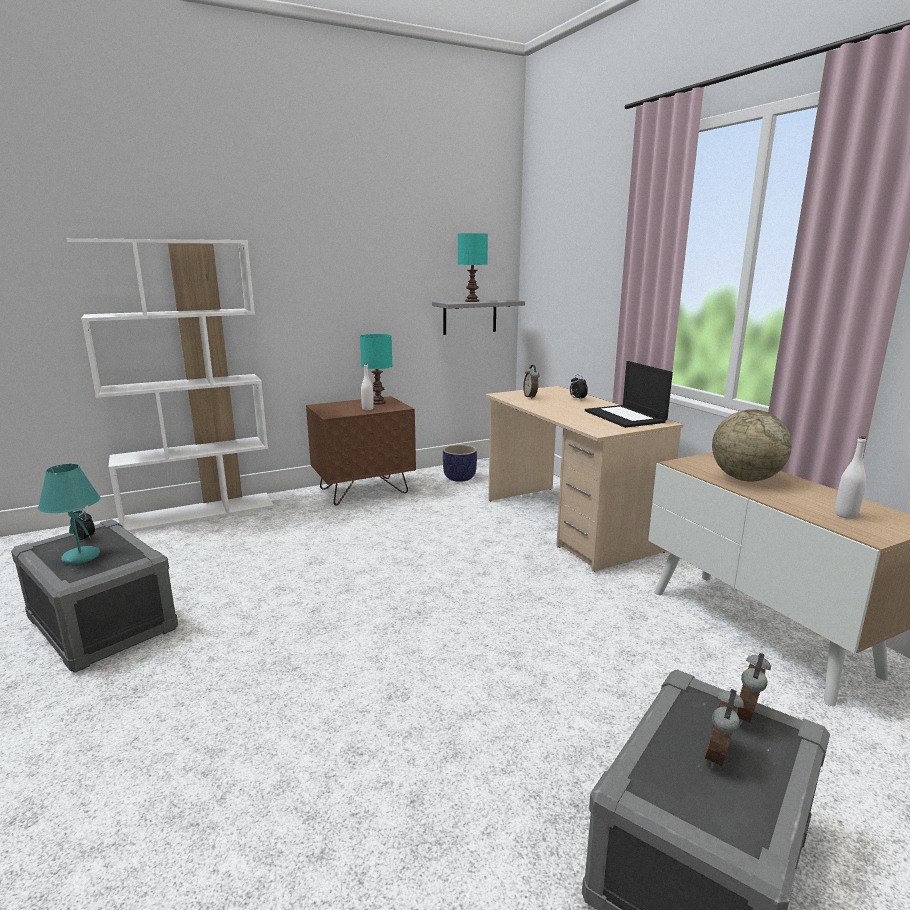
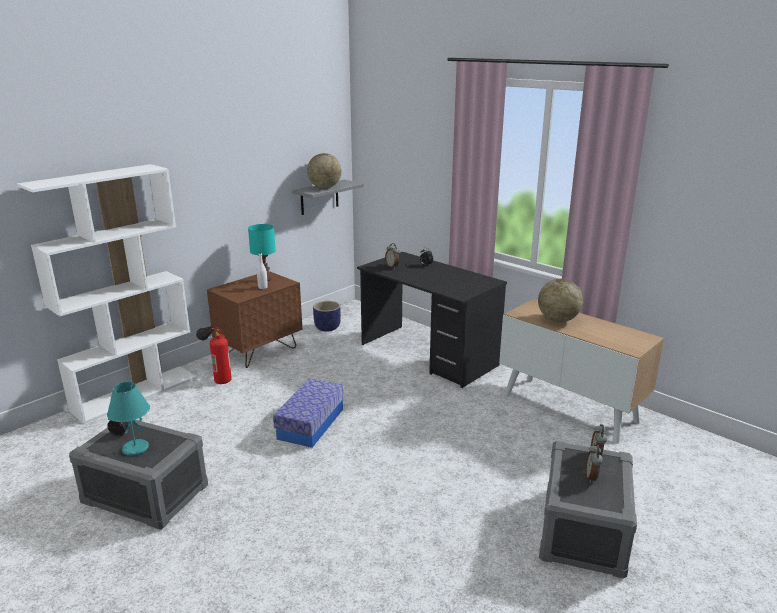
camera: 20 degrees left, 5 degrees up
turquoise table lamp [458,233,488,302] -> globe [307,153,341,188]
beige desk [485,386,683,572] -> black desk [357,252,507,388]
laptop [585,361,673,428] -> none
white bottle [835,436,866,519] -> none
none -> fire extinguisher [196,326,232,384]
none -> storage box [273,379,344,448]

